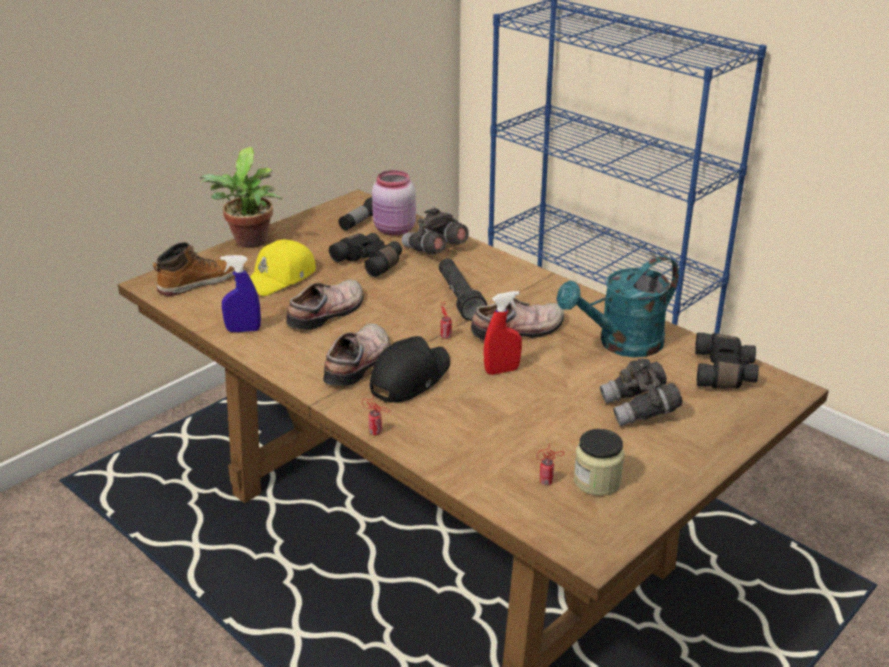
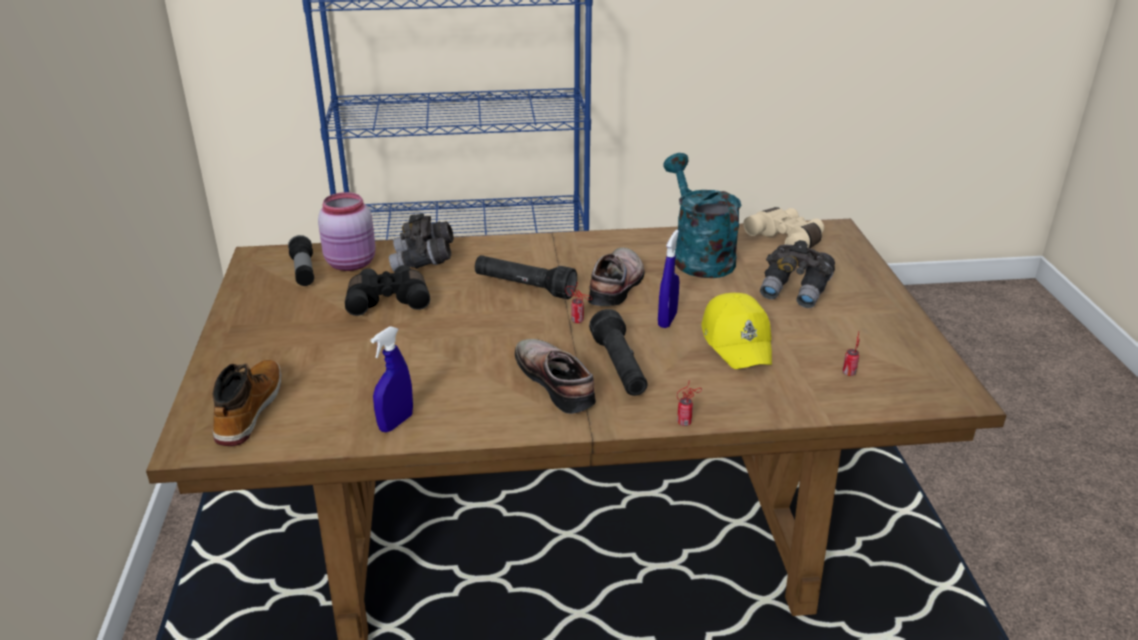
camera: 50 degrees left, 0 degrees up
potted plant [200,147,282,248] -> none
yellow cap [250,240,316,296] -> yellow cap moved to [701,293,772,369]
shoe [286,279,363,330] -> none
black cap [370,336,450,402] -> black flashlight [589,309,647,396]
red spray bottle [484,291,522,375] -> blue spray bottle [658,230,679,328]
turquoise watering can [556,256,679,357] -> turquoise watering can turned 150 degrees clockwise [663,153,742,278]
jar [574,429,624,496] -> none
black binoculars [695,333,759,388] -> beige binoculars [743,207,824,248]

